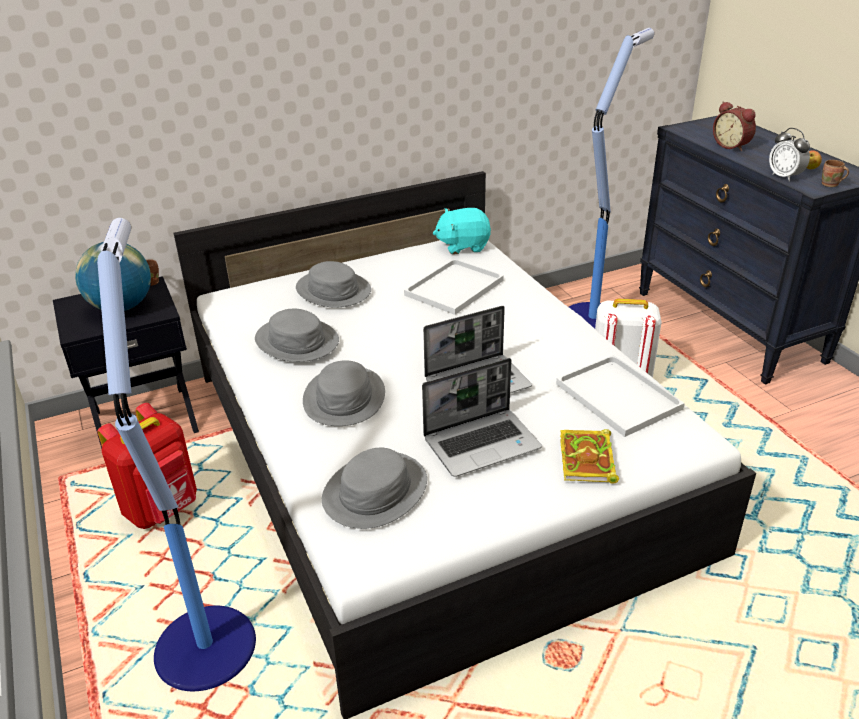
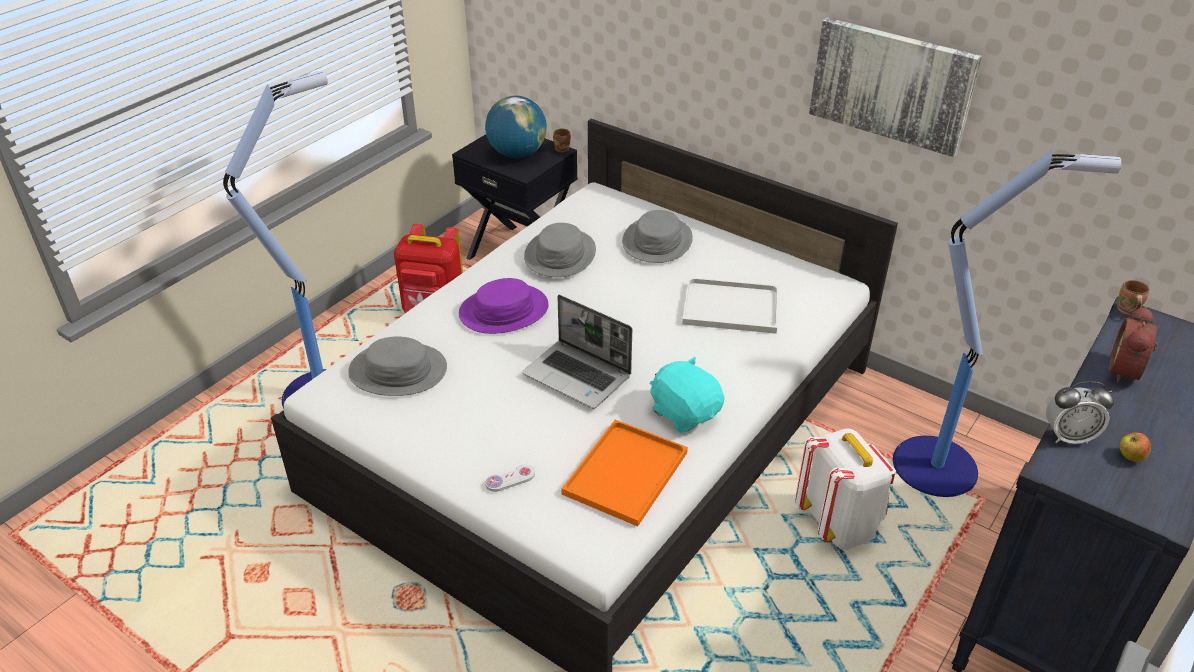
camera: 60 degrees right, 5 degrees up
grey hat [303,360,385,426] -> purple hat [459,278,549,334]
laptop [422,358,542,477] -> none
turquoise plush toy [433,208,491,254] -> turquoise plush toy moved to [649,357,724,433]
white tray [556,355,685,437] -> orange tray [561,420,688,526]
book [560,429,619,484] -> white game controller [485,465,535,492]
alarm clock [769,128,810,181] -> alarm clock turned 120 degrees counterclockwise [1046,381,1114,444]
brown mug [822,160,849,187] -> brown mug moved to [1117,280,1149,315]
none -> picture [809,18,982,157]

